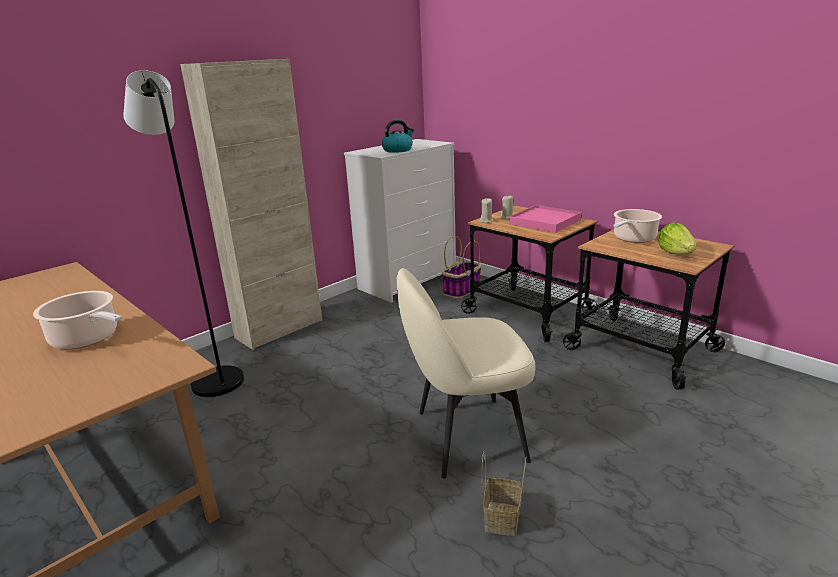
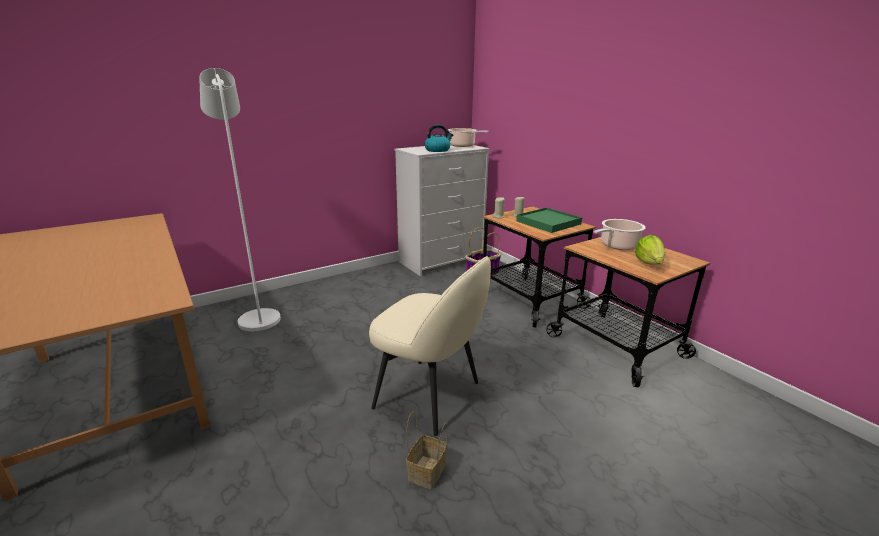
camera: 10 degrees right, 0 degrees up
cooking pot [33,291,122,349] -> cooking pot moved to [448,128,489,147]
black floor lamp [123,70,244,397] -> white floor lamp [199,68,281,331]
beige cabinet [180,59,322,350] -> none
beige chair [397,268,536,479] -> beige chair turned 150 degrees counterclockwise [369,256,491,436]
pink tray [509,205,581,233] -> green tray [516,208,582,233]

